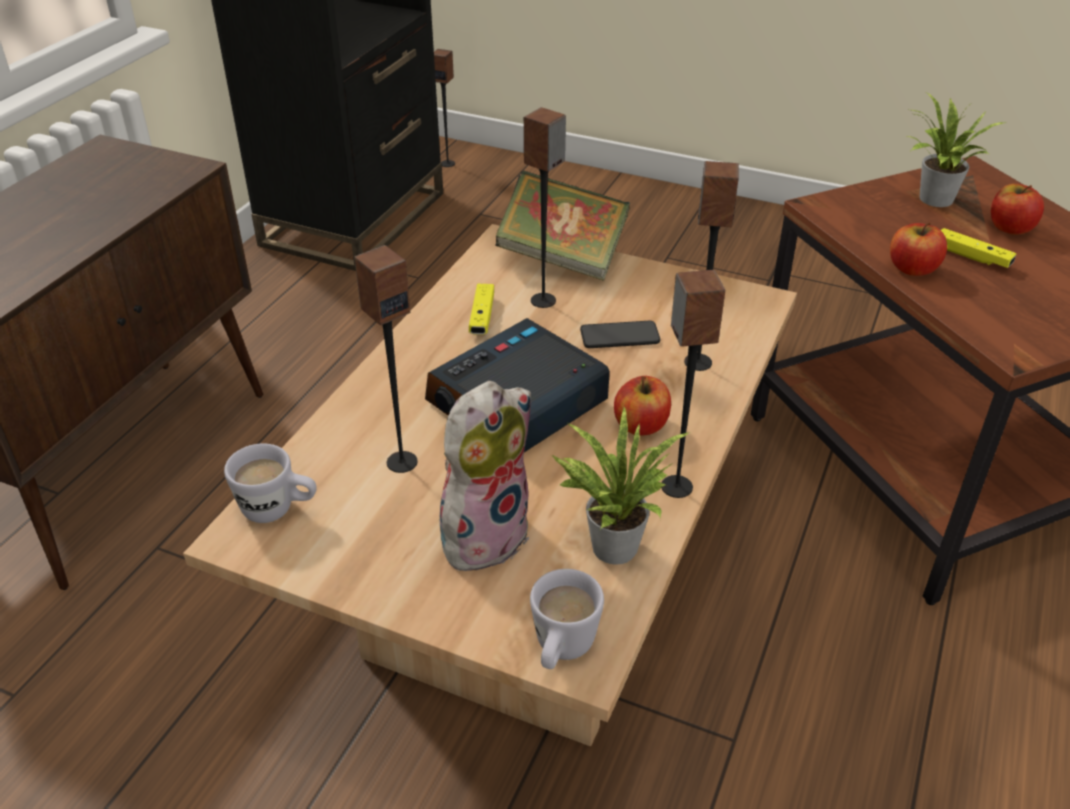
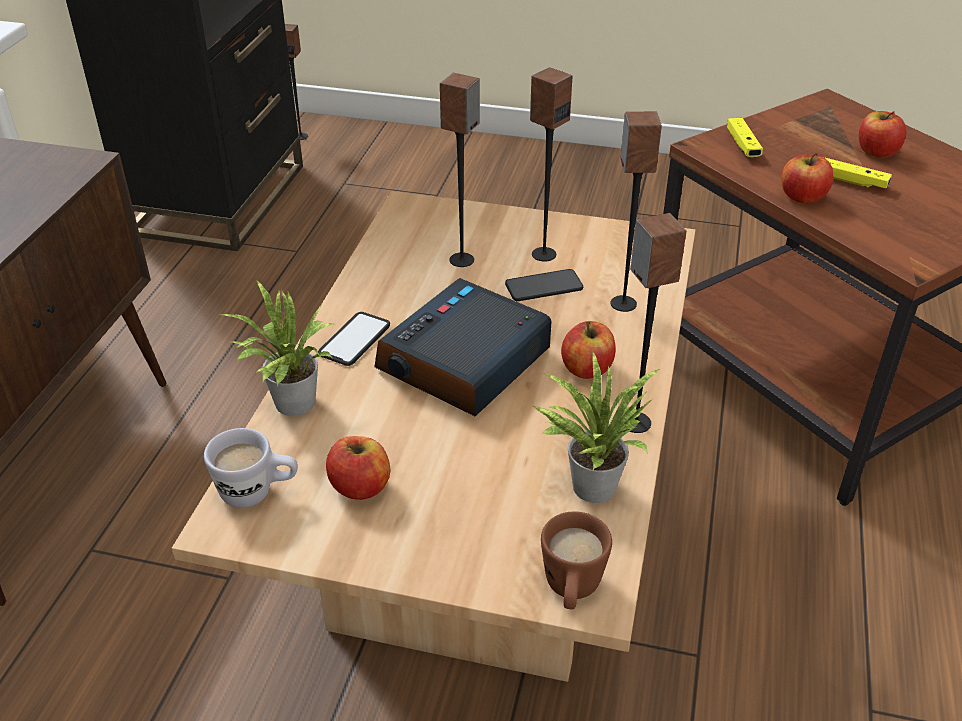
camera: 10 degrees left, 0 degrees up
speaker [354,245,418,473] -> speaker moved to [530,67,572,262]
plush toy [439,381,531,573] -> none
yellow game controller [469,284,494,335] -> yellow game controller moved to [727,118,763,157]
book [495,171,630,281] -> none
white mug [530,569,604,669] -> brown mug [541,511,612,609]
potted plant [907,92,1005,207] -> potted plant moved to [221,280,335,416]
none -> phone [318,312,390,366]
none -> apple [326,436,390,500]

